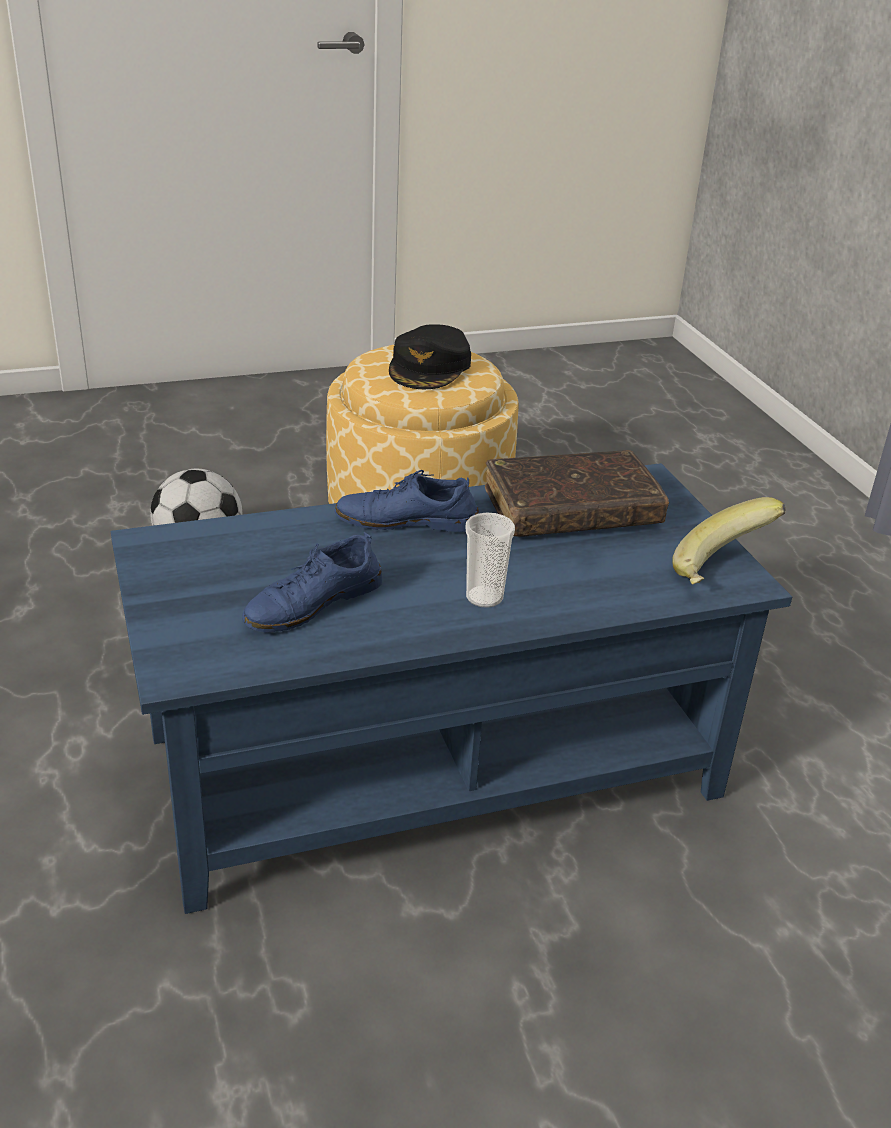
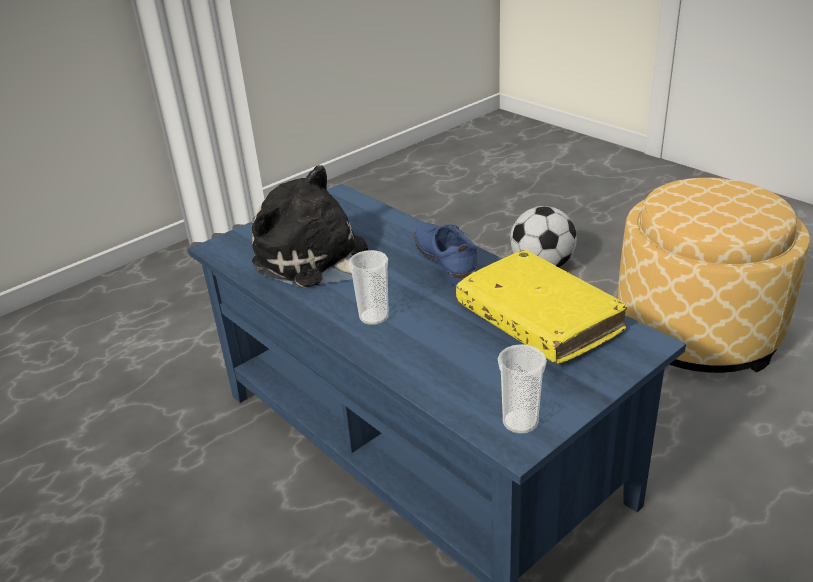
camera: 70 degrees right, 0 degrees up
blue shoe [242,532,382,632] -> plush toy [252,165,368,288]
black cap [389,324,471,389] -> none
brown book [485,450,669,537] -> yellow book [456,250,627,364]
banana [672,497,785,584] -> cup [498,344,547,434]

